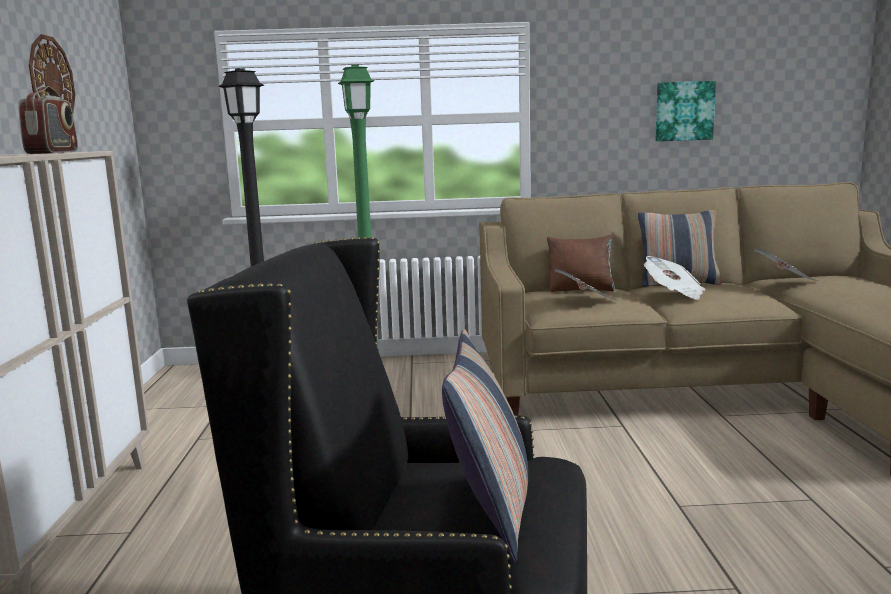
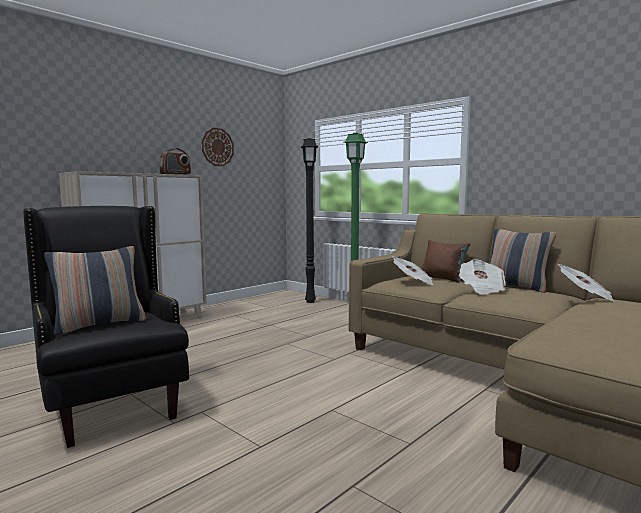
camera: 45 degrees right, 5 degrees down
picture [656,81,716,141] -> none

